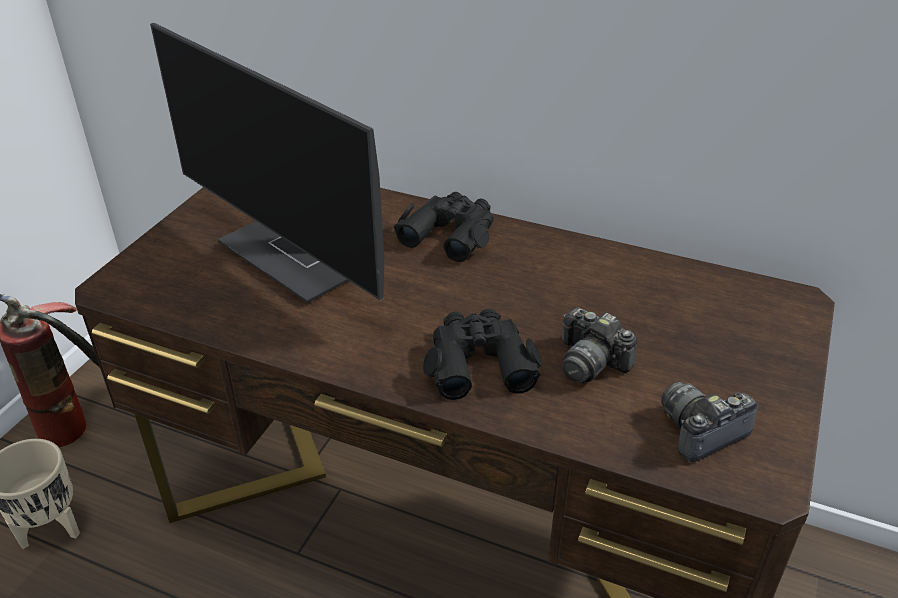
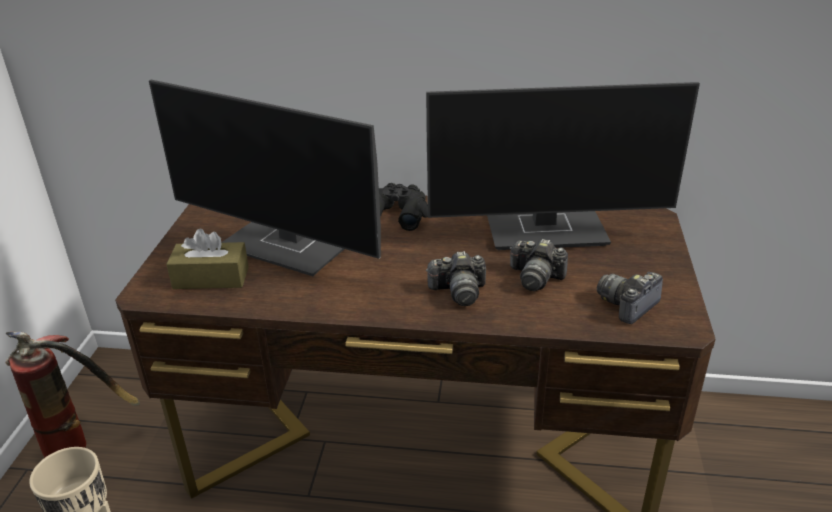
camera: 15 degrees left, 5 degrees down
black binoculars [423,309,542,400] -> camera [426,251,486,306]
none -> brown tissue box [166,228,249,289]
none -> monitor [426,82,700,250]

